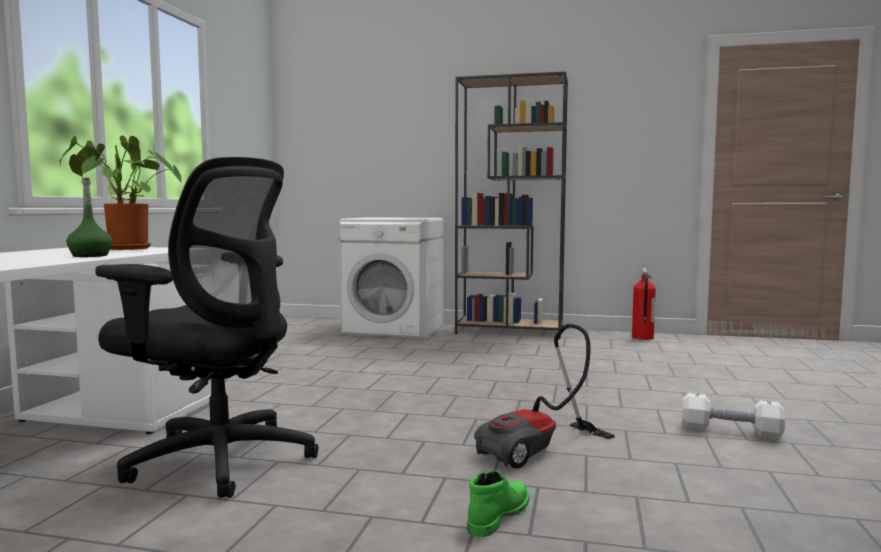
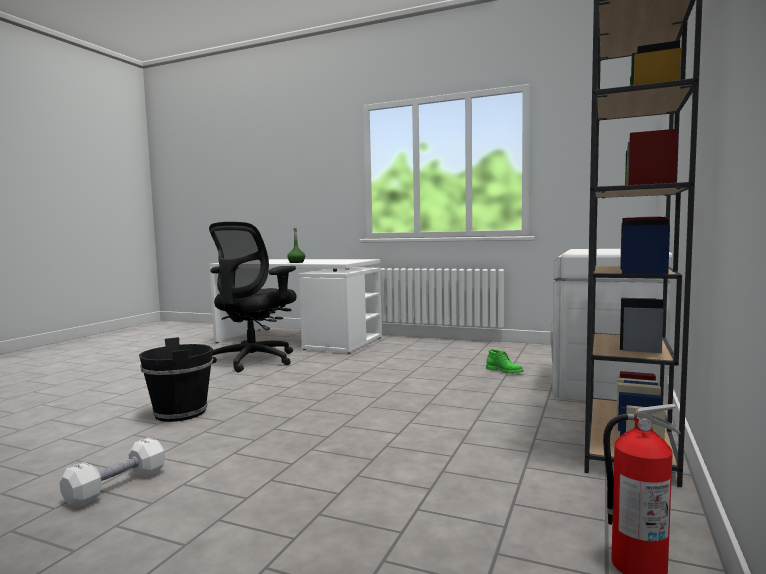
camera: 100 degrees right, 0 degrees up
potted plant [59,135,182,250] -> none
green boot [467,470,530,537] -> green boot moved to [486,349,524,373]
vacuum cleaner [474,324,615,468] -> black bucket [139,337,213,422]

